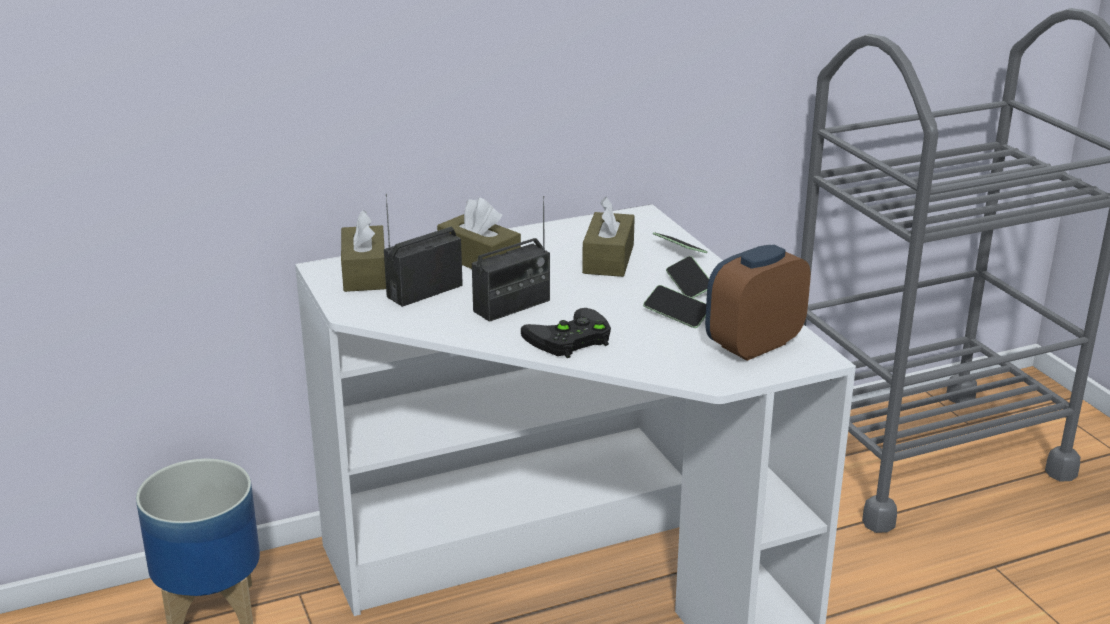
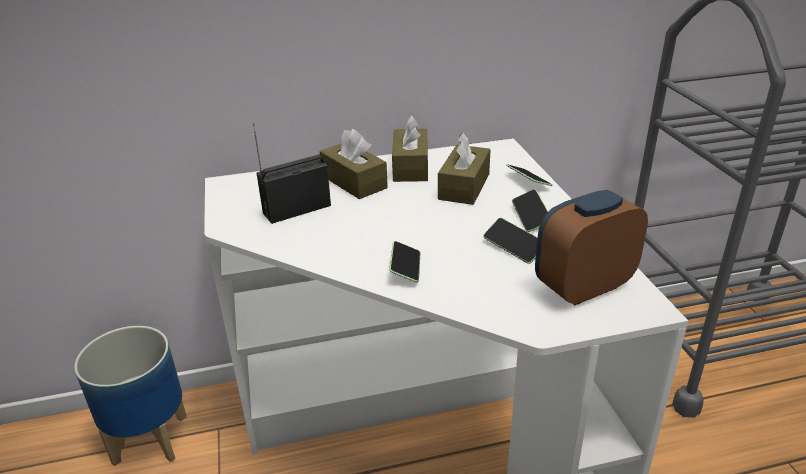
camera: 10 degrees right, 5 degrees up
brown tissue box [341,210,386,292] -> brown tissue box moved to [392,115,428,182]
radio [472,196,550,322] -> none
black game controller [521,308,611,358] -> phone [389,241,420,282]

